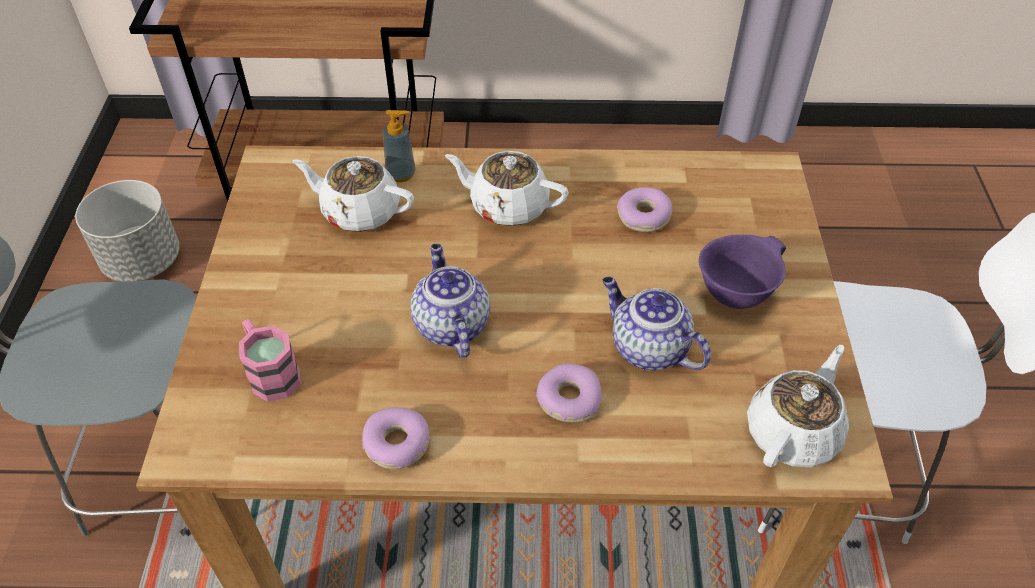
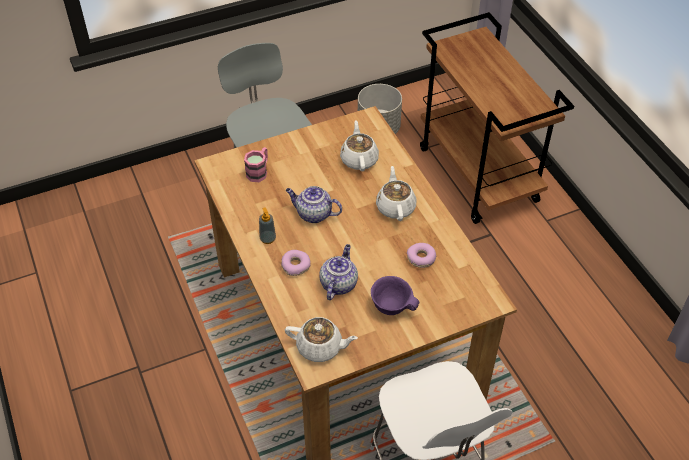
camera: 65 degrees right, 0 degrees up
donut [362,407,430,469] -> none
soap dispenser [382,110,416,182] -> soap dispenser moved to [259,207,276,244]
teapot [410,244,490,358] -> teapot turned 120 degrees counterclockwise [286,186,342,223]

